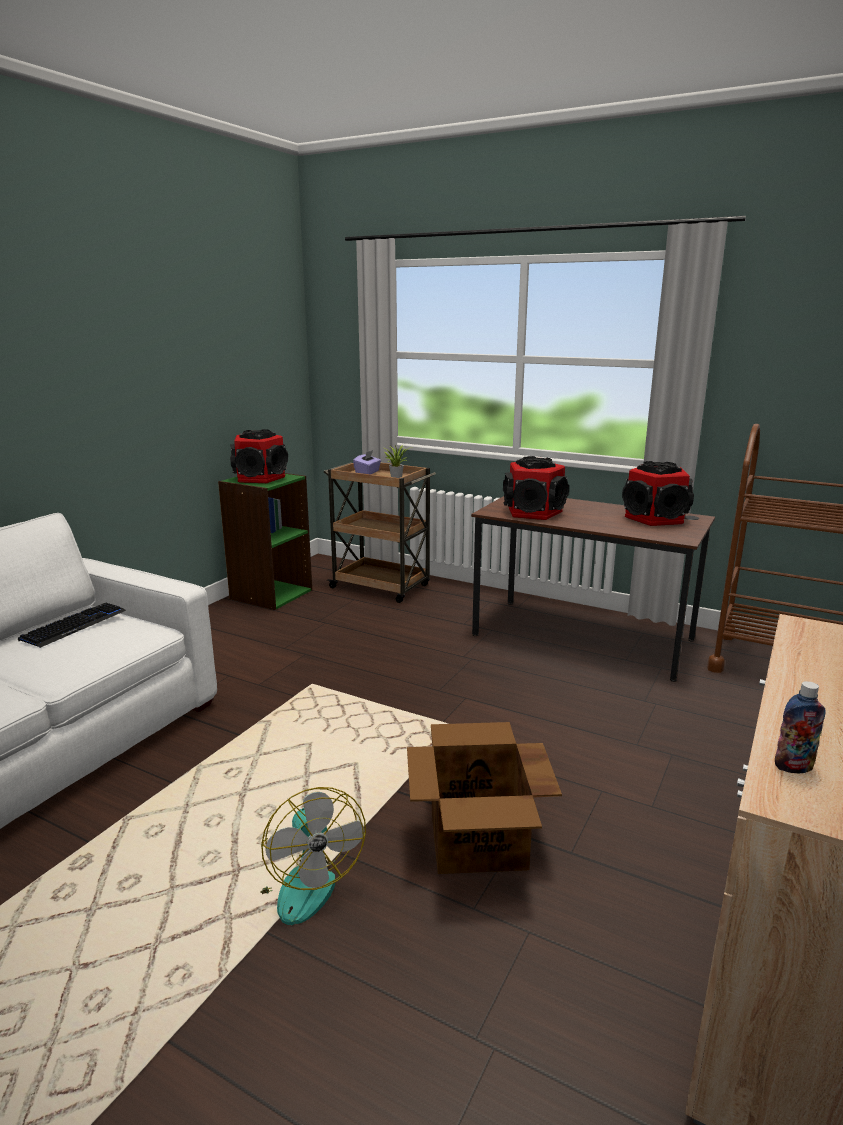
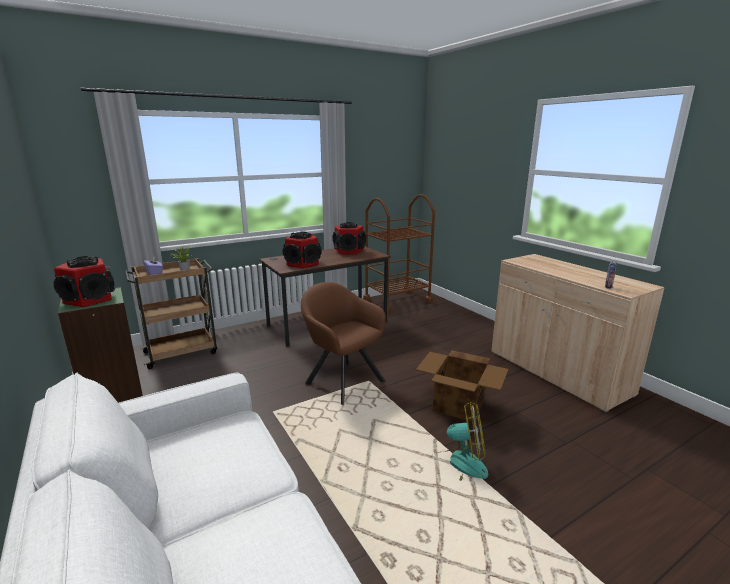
camera: 60 degrees left, 0 degrees up
keyboard [18,603,126,648] -> none
none -> brown armchair [301,282,386,405]

